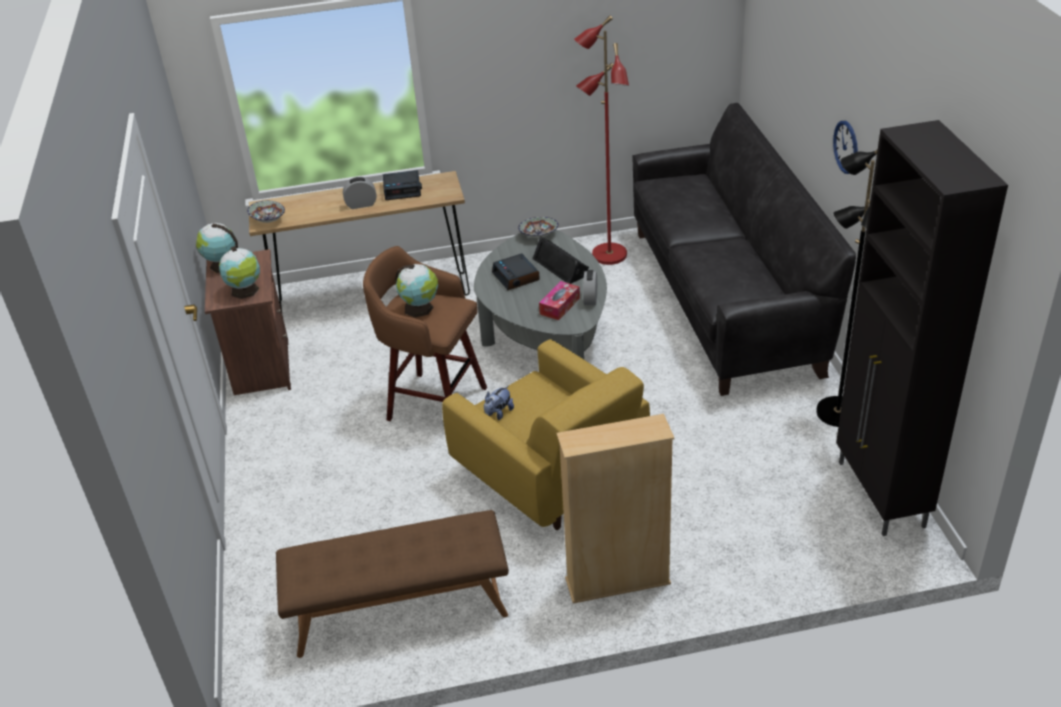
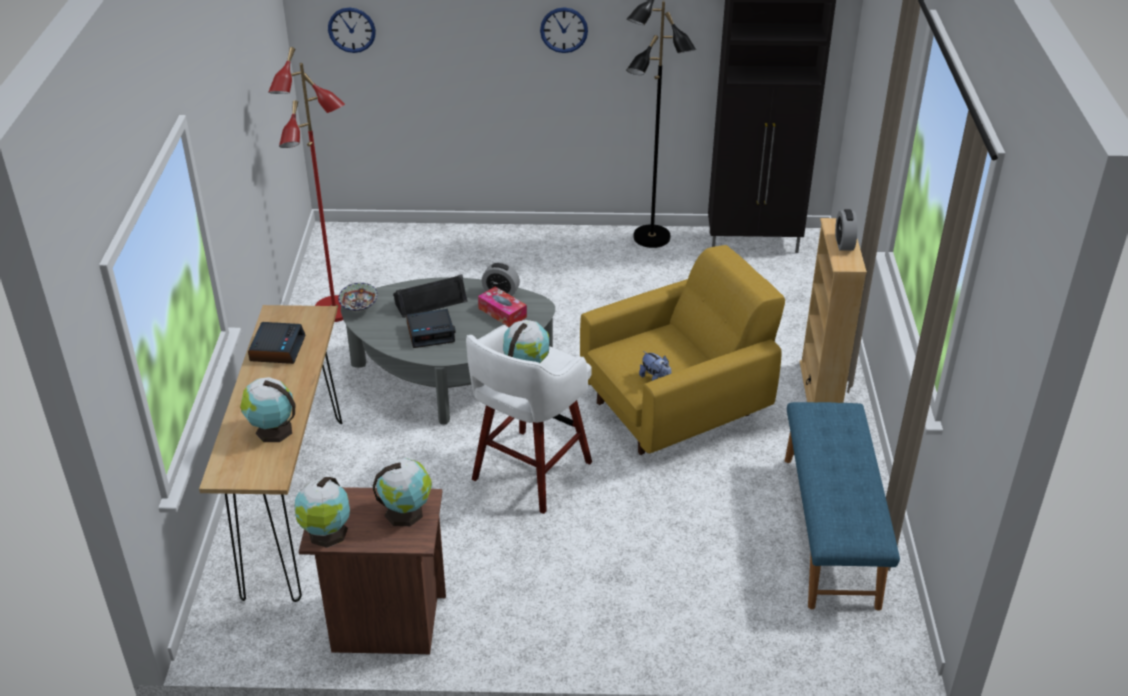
camera: 80 degrees left, 0 degrees up
bowl [247,201,285,223] -> none
brown bench [276,510,509,658] -> blue bench [785,402,900,611]
alarm clock [343,177,376,209] -> alarm clock moved to [835,209,857,250]
brown stool [363,246,487,421] -> white stool [466,325,592,514]
black sofa [632,103,856,396] -> none
none -> globe [240,377,295,442]
none -> wall clock [328,7,376,53]

